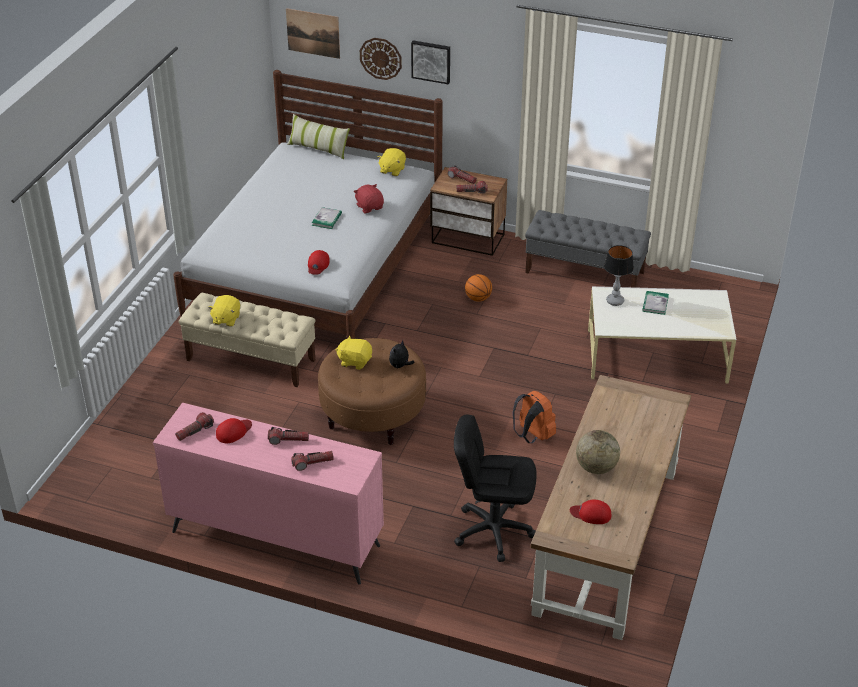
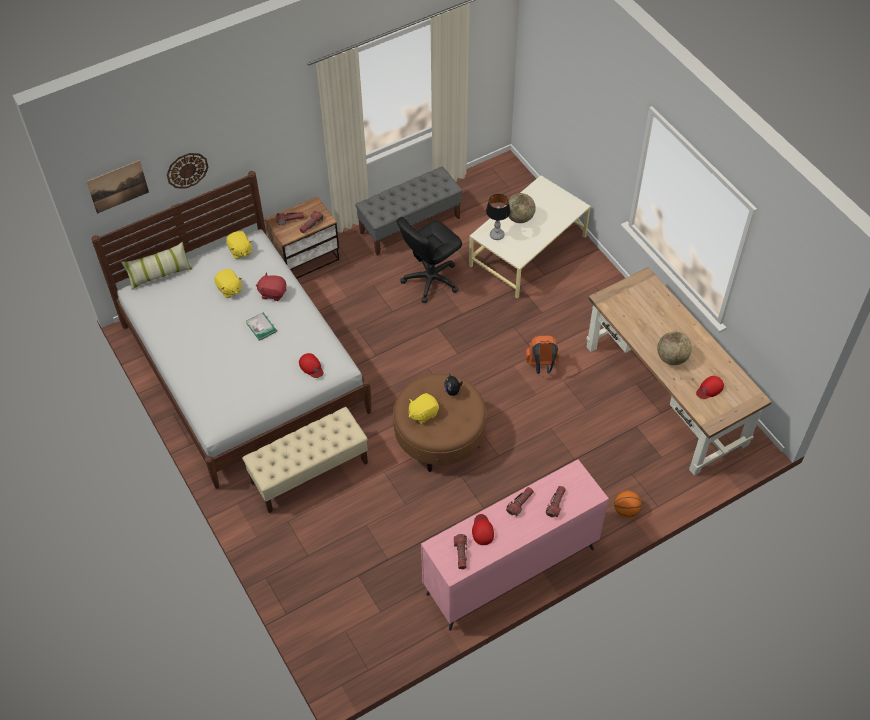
camera: 50 degrees left, 15 degrees up
yellow plush toy [208,295,240,326] -> yellow plush toy moved to [214,269,242,298]
picture [411,40,450,84] -> none
black office chair [454,414,537,562] -> black office chair moved to [396,217,462,303]
basketball [465,274,492,302] -> basketball moved to [614,490,641,518]
book [642,291,669,315] -> globe [508,193,536,223]

